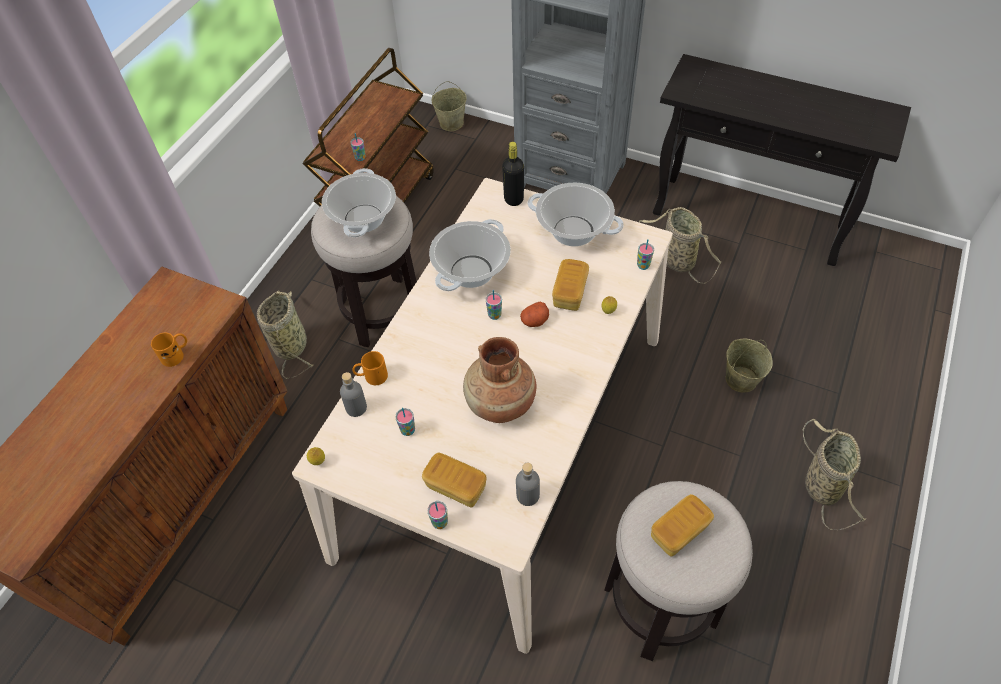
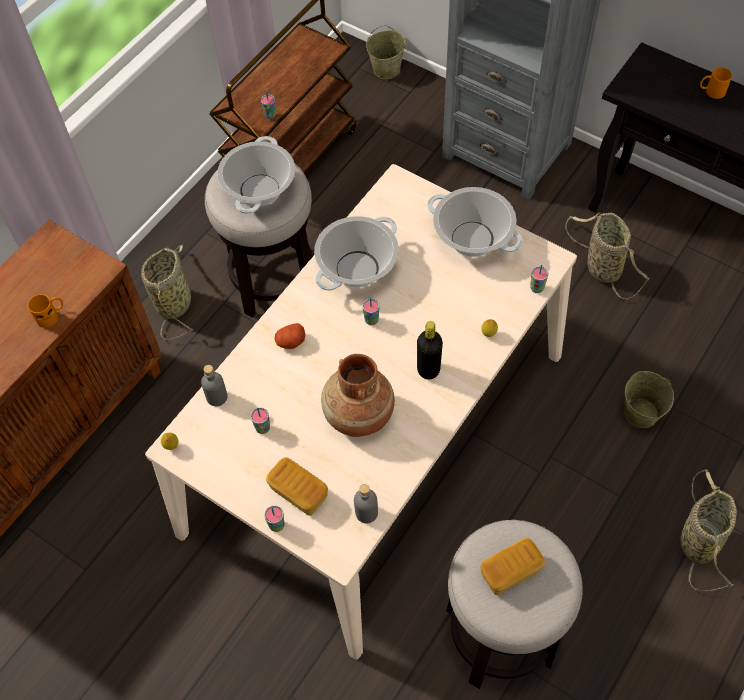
camera: 10 degrees right, 5 degrees up
orange mug [353,351,388,385] -> orange mug moved to [700,67,732,99]
black bottle [502,142,524,206] -> black bottle moved to [417,321,443,380]
potato [520,301,549,327] -> potato moved to [275,323,305,349]
bread [552,259,589,311] -> none

